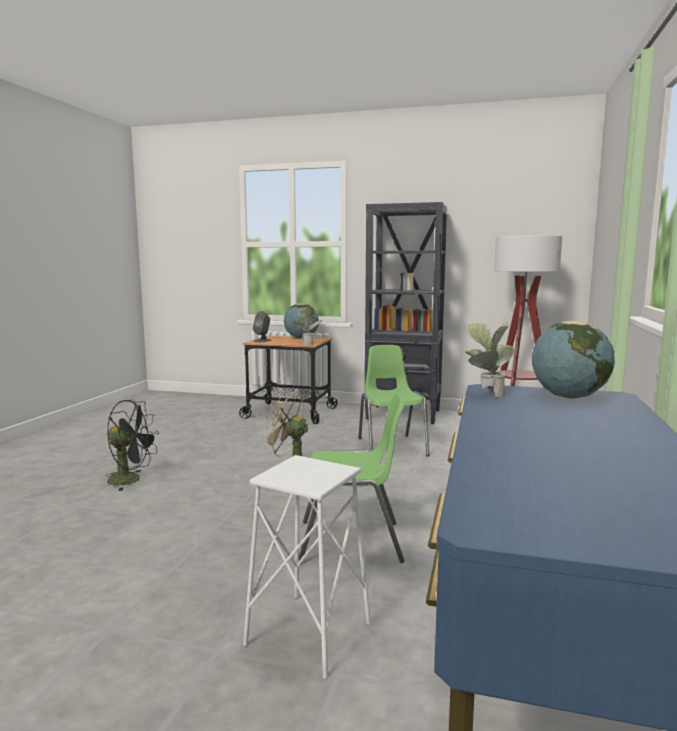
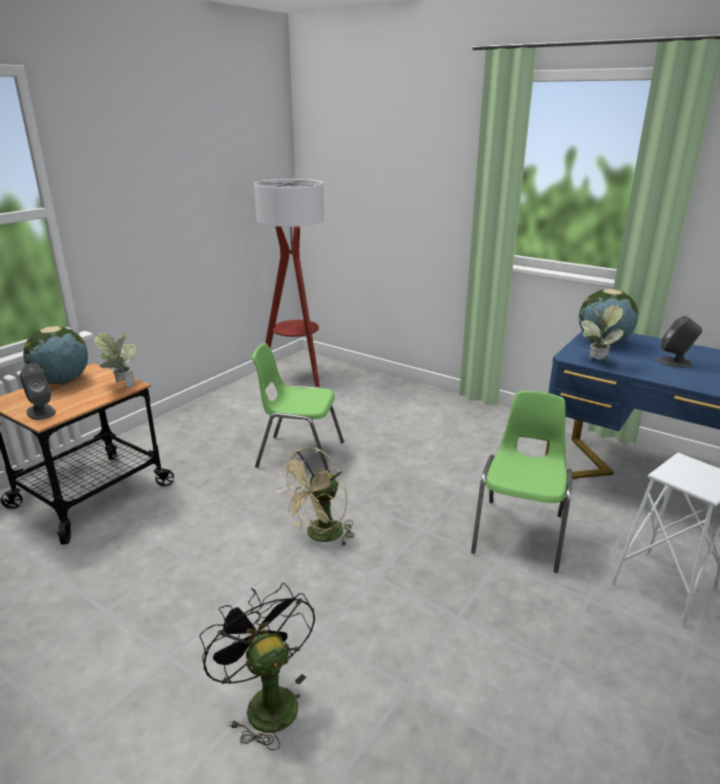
camera: 70 degrees left, 15 degrees up
black fan [105,400,159,491] -> black fan turned 60 degrees counterclockwise [199,583,315,750]
black bookcase [365,202,447,424] -> none
none -> grey speaker [657,316,702,367]

